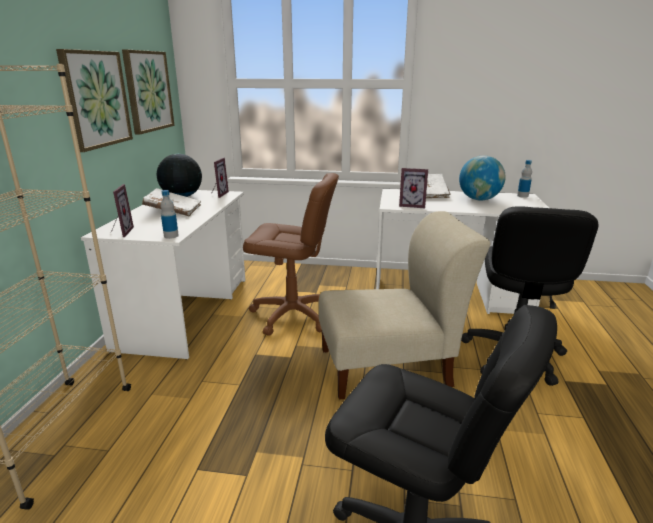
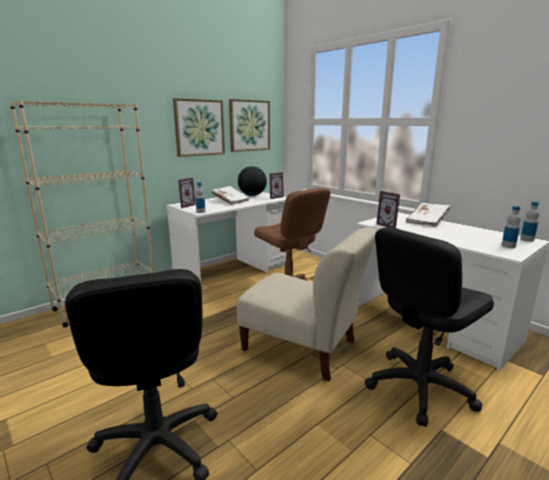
camera: 40 degrees right, 5 degrees down
globe [459,156,506,200] -> none
none -> bottle [501,206,521,248]

